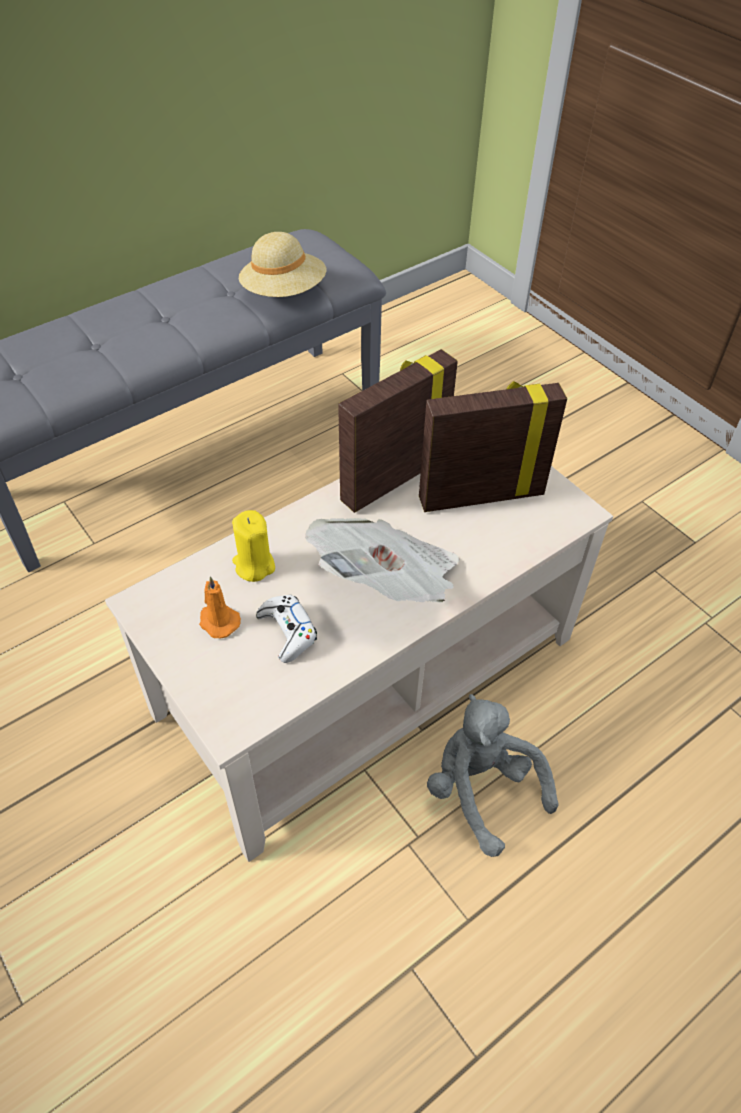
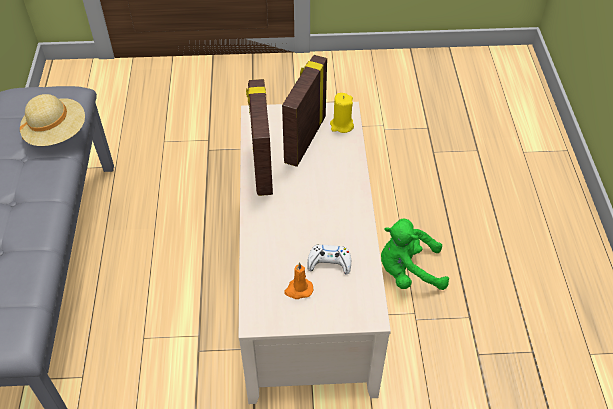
camera: 55 degrees left, 0 degrees up
yellow candle [232,510,275,582] -> yellow candle moved to [330,93,354,133]
newspaper [305,518,460,603] -> none
grey plush toy [427,694,558,857] -> green plush toy [381,218,449,290]

